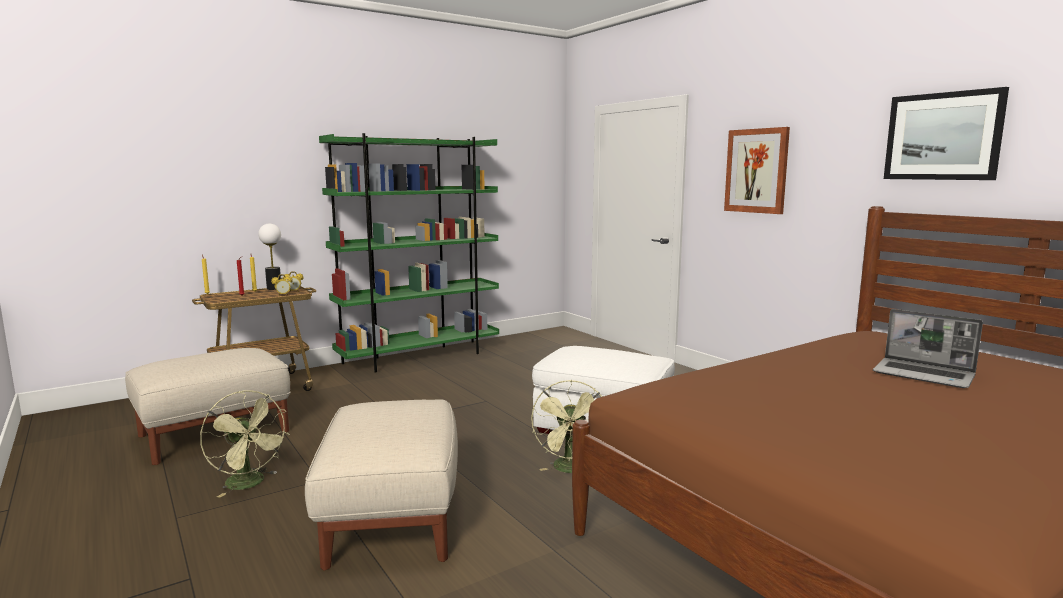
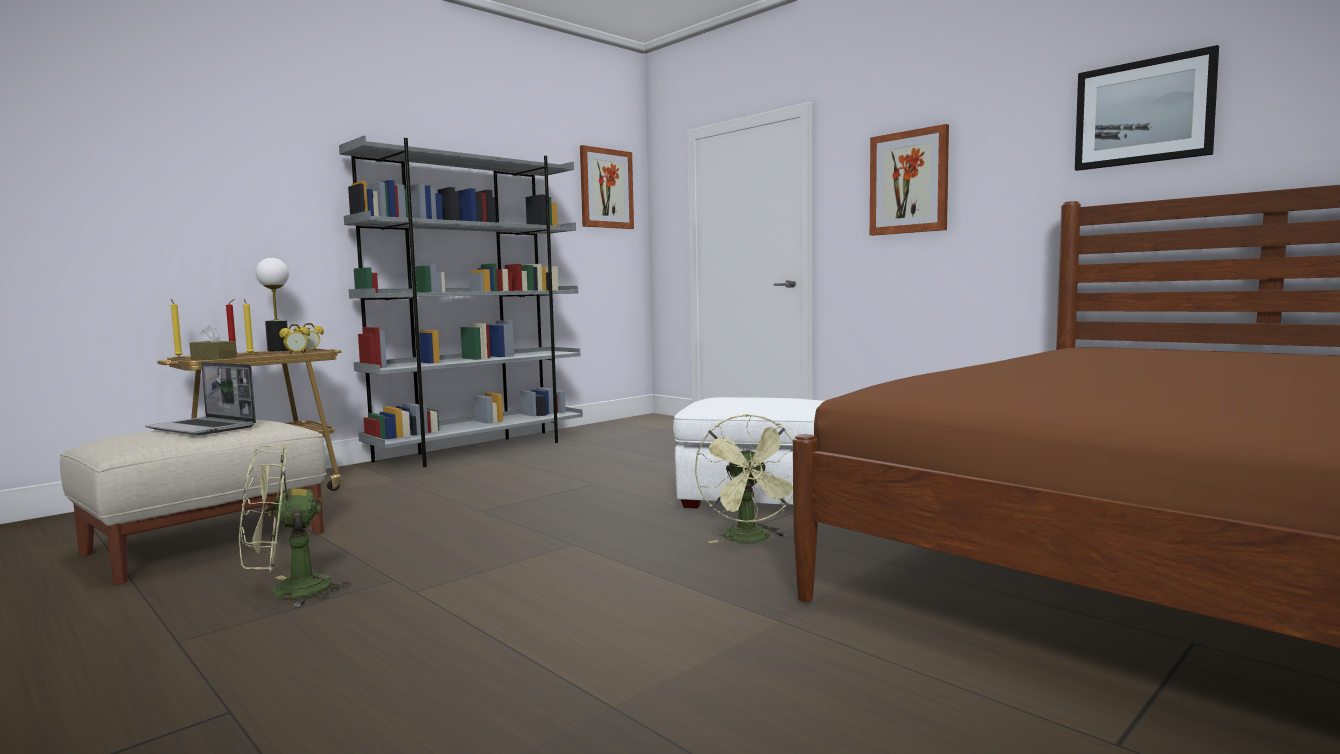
camera: 10 degrees left, 5 degrees down
green fan [200,390,290,498] -> green fan turned 120 degrees clockwise [239,446,351,607]
beige ottoman [305,400,458,571] -> none
green bookcase [319,133,499,373] -> grey bookcase [339,136,583,467]
laptop [873,309,983,388] -> laptop moved to [145,362,256,435]
none -> brown tissue box [189,325,237,360]
none -> picture [580,145,634,229]

